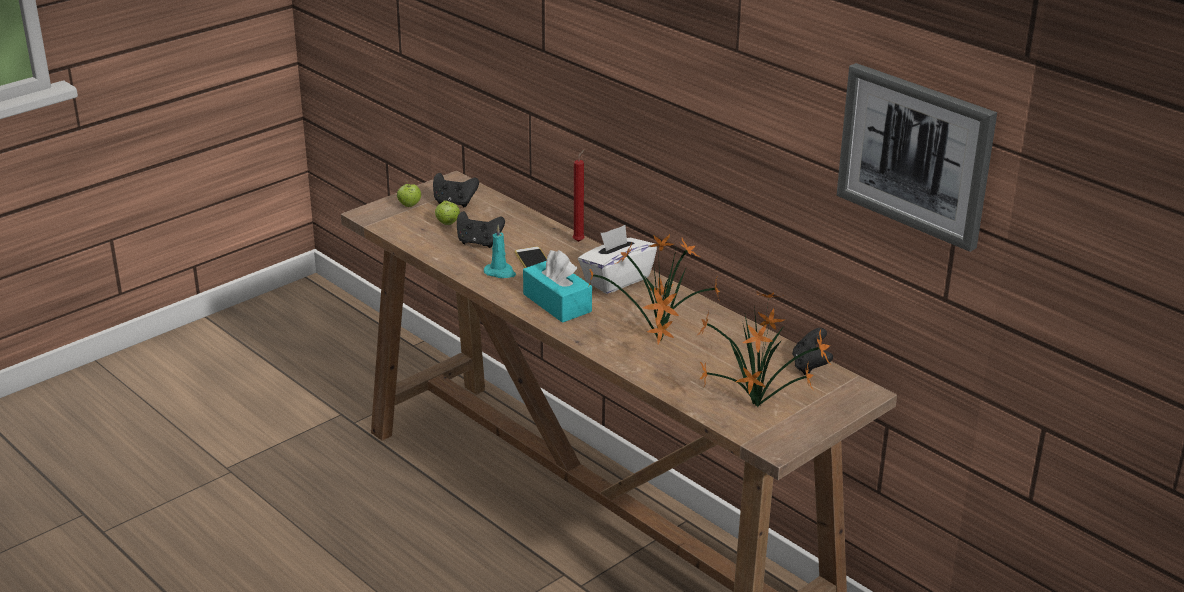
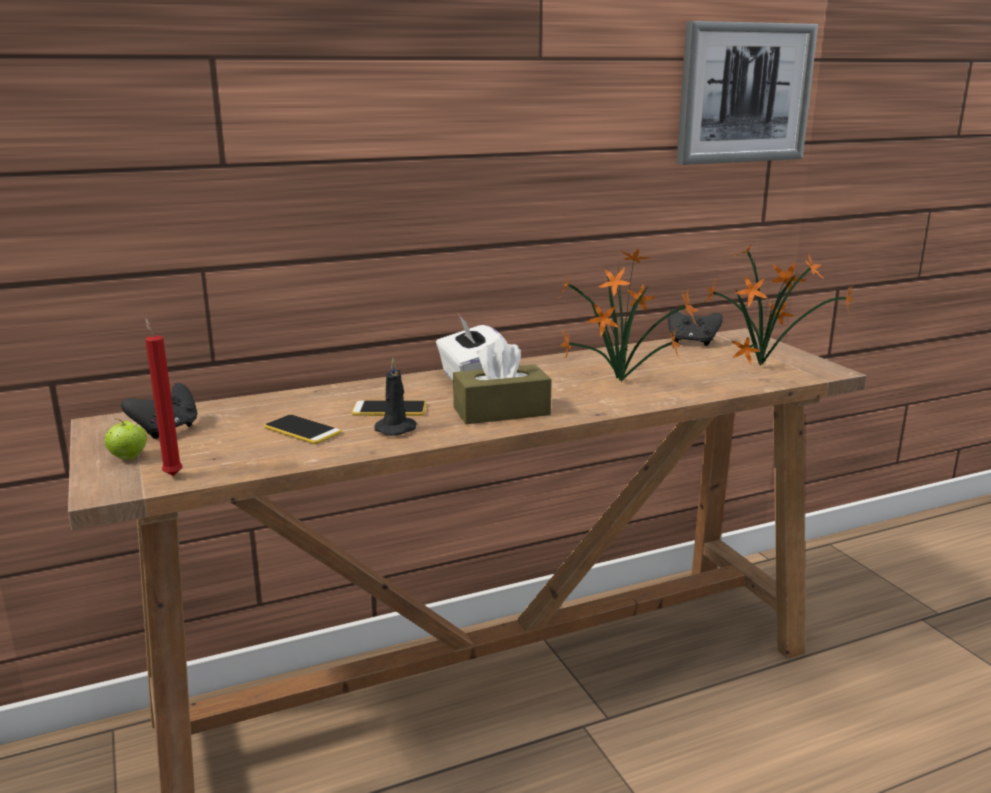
camera: 70 degrees left, 10 degrees down
apple [435,200,460,225] -> none
black game controller [457,211,505,248] -> phone [264,415,341,444]
turquoise candle [484,225,516,278] -> black candle [374,358,417,436]
turquoise tissue box [523,250,592,323] -> brown tissue box [453,338,552,424]
red candle [573,149,585,242] -> red candle moved to [145,318,183,476]

